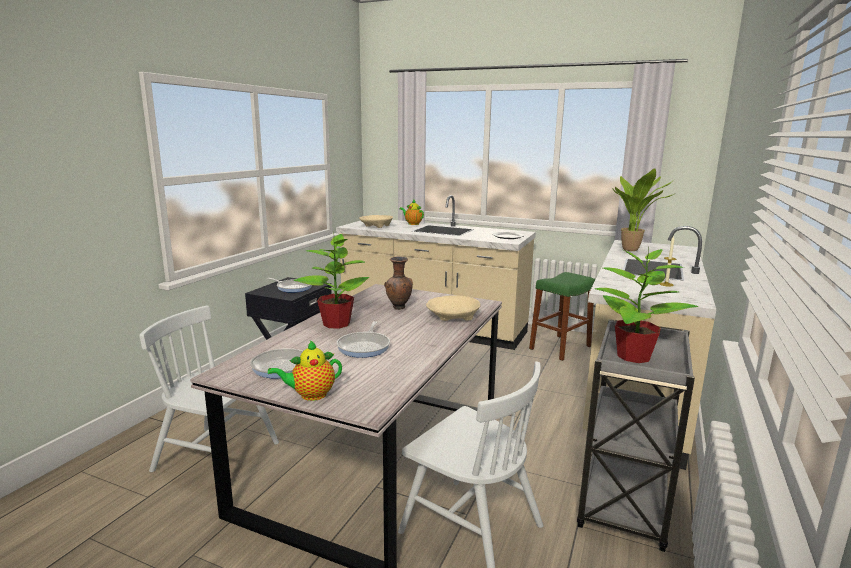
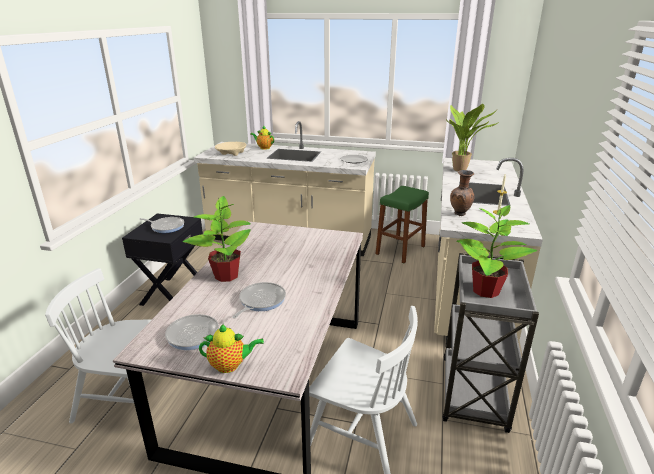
camera: 10 degrees left, 10 degrees up
teapot [268,341,342,401] -> teapot turned 150 degrees counterclockwise [199,324,264,373]
frying pan [337,321,390,358] -> frying pan turned 150 degrees counterclockwise [232,282,286,318]
brown vase [384,256,413,310] -> brown vase moved to [450,170,475,216]
beige bowl [426,295,481,321] -> none

